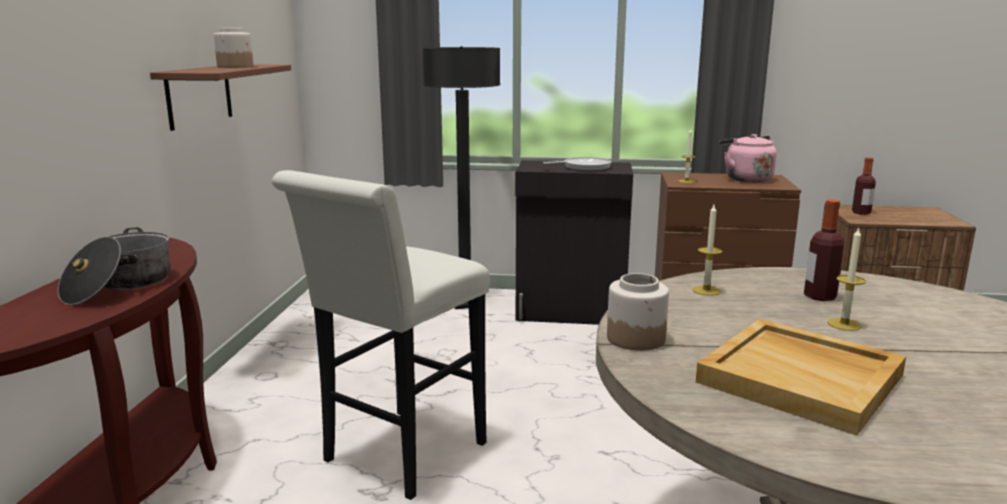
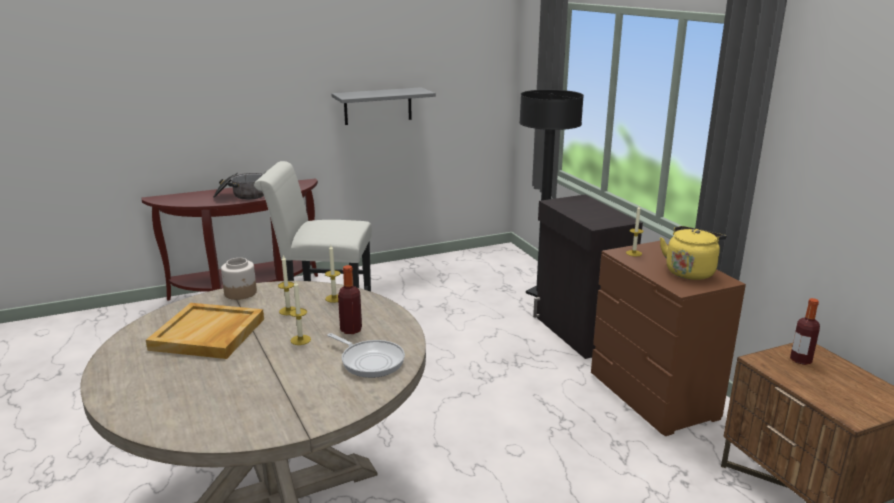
camera: 60 degrees right, 5 degrees up
brown shelf [150,64,291,131] -> grey shelf [332,87,436,125]
jar [214,28,253,68] -> none
frying pan [543,157,611,171] -> frying pan moved to [327,333,405,378]
pink kettle [719,134,777,182] -> yellow kettle [660,226,727,280]
none -> candle [278,255,296,315]

